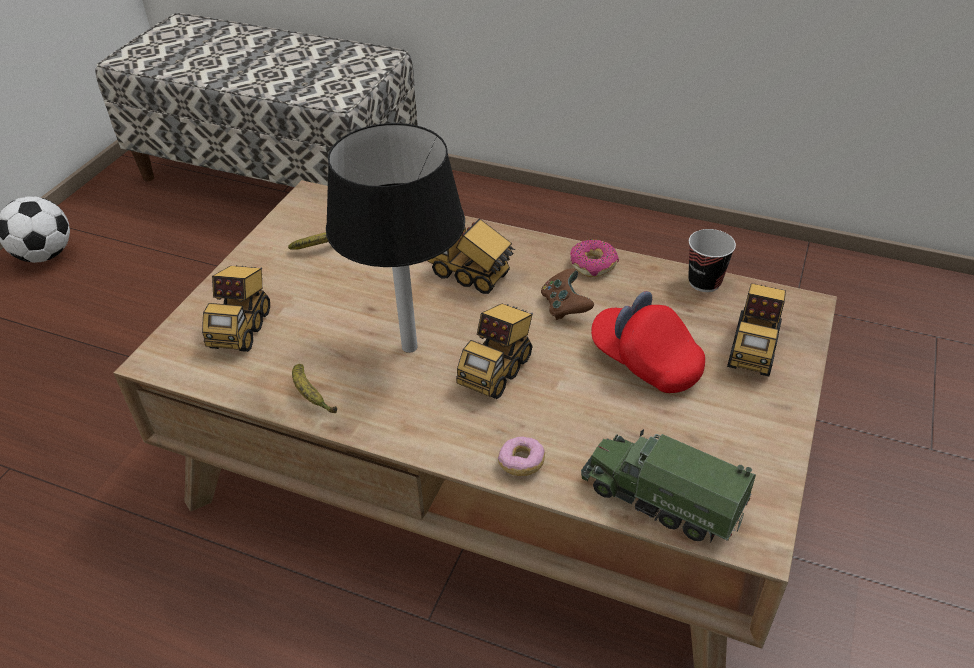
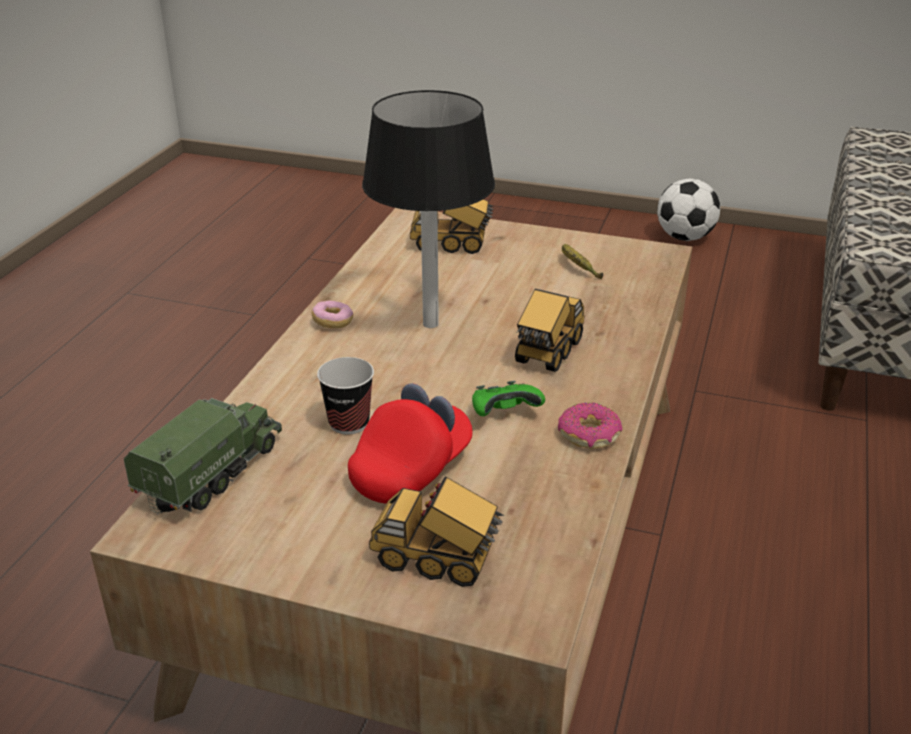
camera: 85 degrees right, 10 degrees down
banana [292,364,337,413] -> none
toy truck [456,304,533,399] -> none
donut [498,437,545,476] -> donut moved to [312,301,353,328]
brown game controller [541,268,594,320] -> green game controller [472,381,545,416]
cup [688,229,736,292] -> cup moved to [317,357,374,435]

